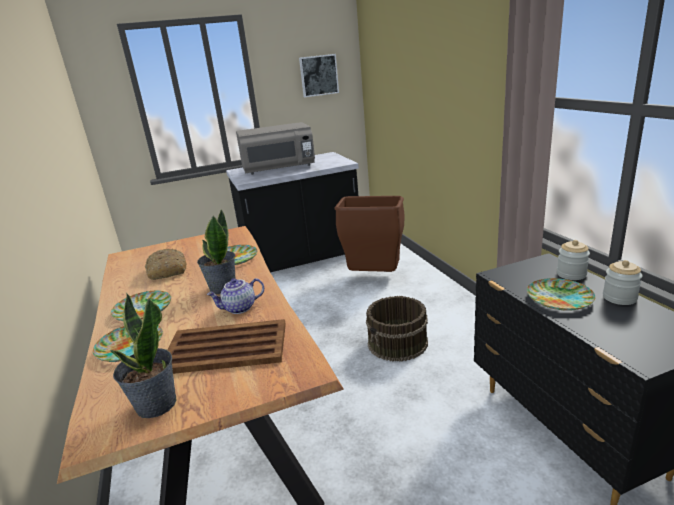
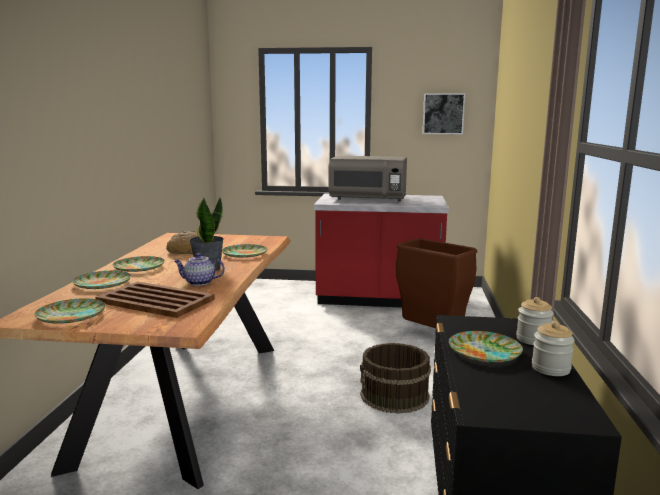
camera: 25 degrees right, 10 degrees down
potted plant [110,293,176,418] -> plate [34,298,106,324]
black counter [226,152,359,272] -> red counter [314,193,449,308]

